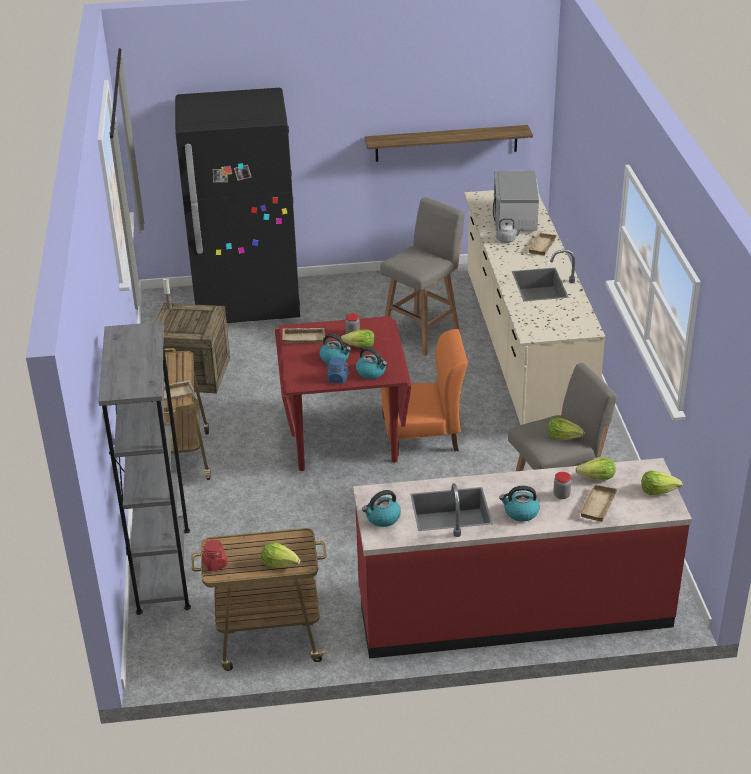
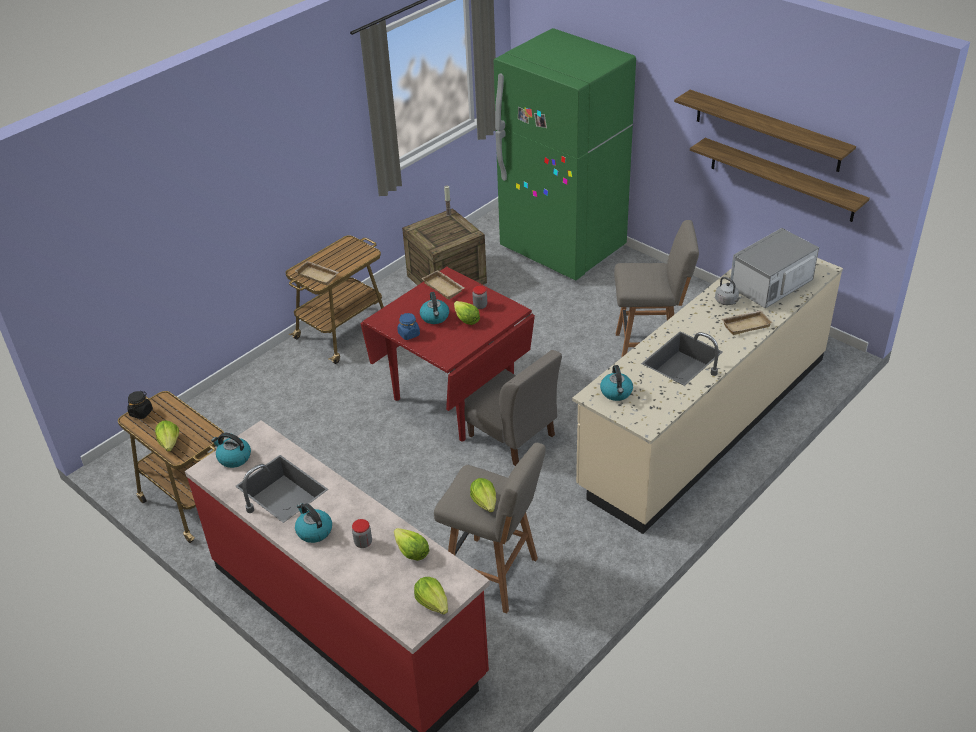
camera: 50 degrees right, 5 degrees up
grey bookcase [98,322,191,615] -> none
black fridge [175,88,300,323] -> green fridge [494,28,636,281]
red jar [202,539,228,572] -> black jar [127,391,153,419]
kettle [356,347,387,379] -> kettle moved to [600,365,633,401]
orange chair [381,329,468,456] -> grey chair [464,350,562,466]
beige tray [578,483,617,522] -> none
none -> shelf [674,90,856,172]

